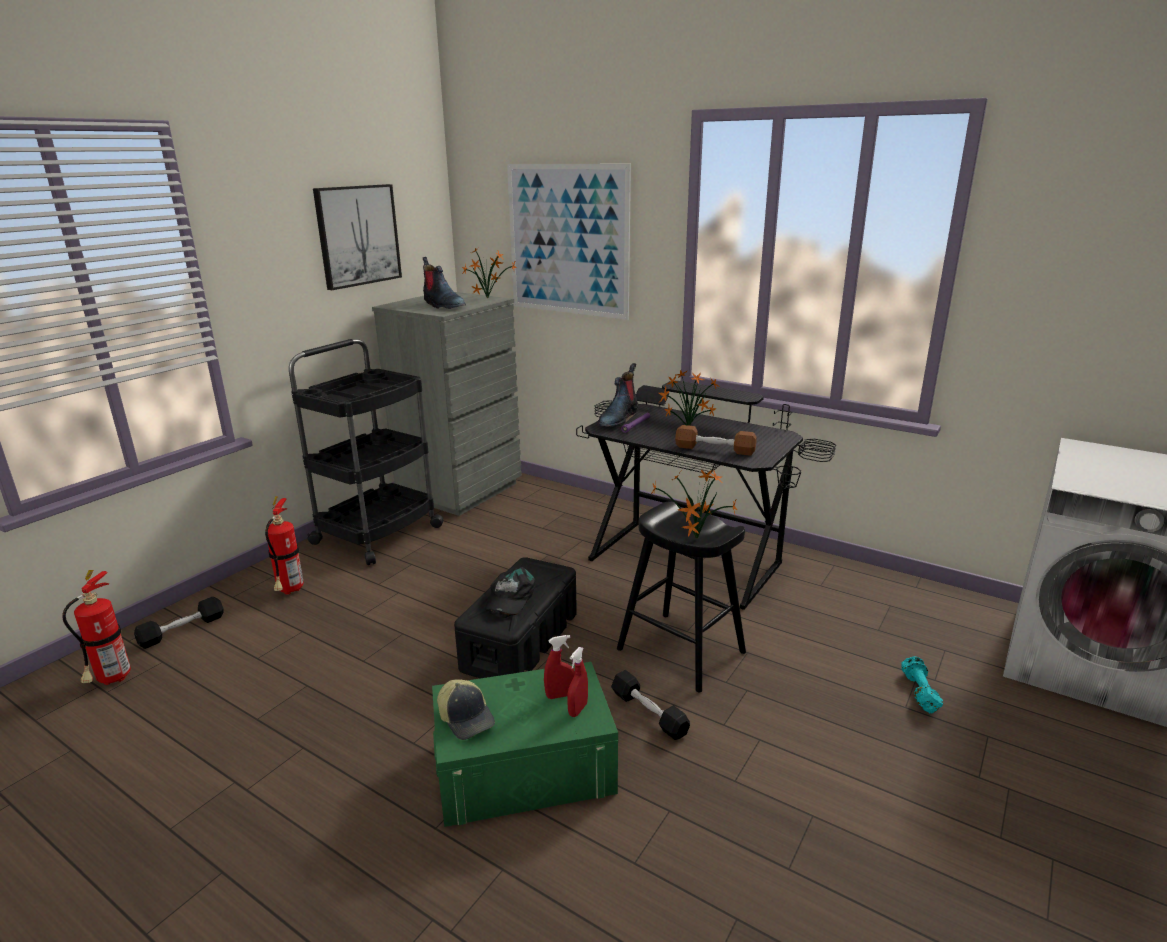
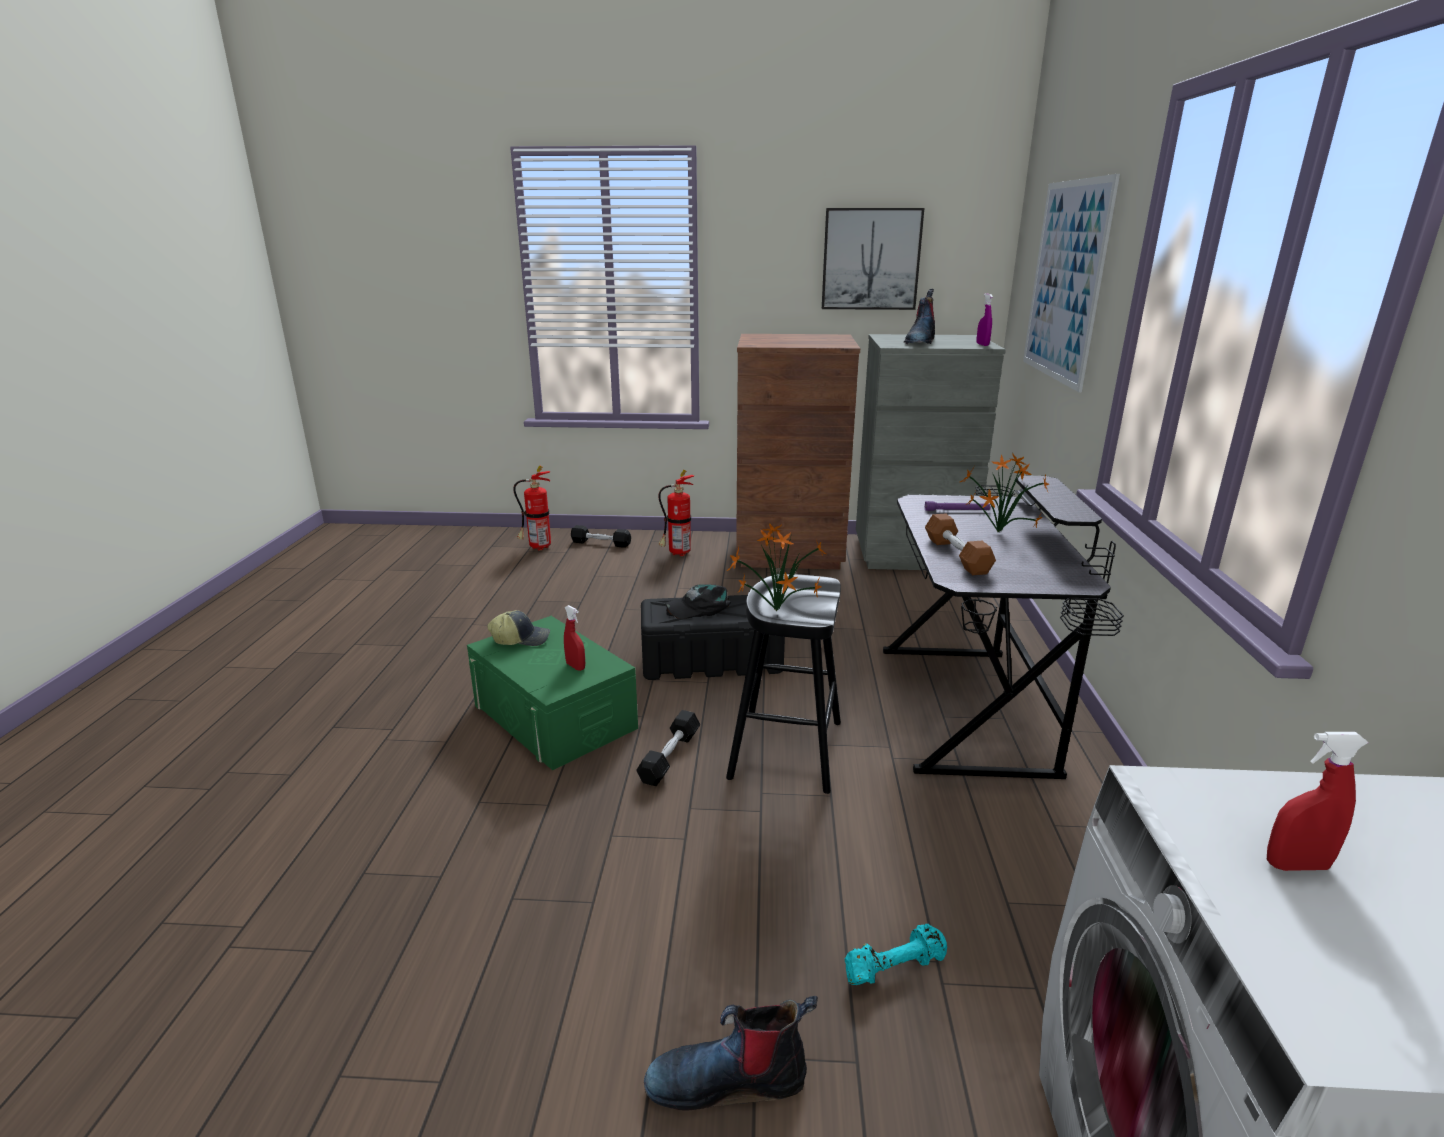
camera: 60 degrees right, 0 degrees up
black cart [289,339,443,565] -> brown dresser [736,334,860,569]
cap [437,679,495,740] -> cap turned 120 degrees counterclockwise [487,610,550,646]
potted plant [462,248,517,298] -> purple spray bottle [977,293,993,346]
red spray bottle [567,647,588,717] -> red spray bottle moved to [1267,732,1369,871]
boot [598,363,638,427] -> boot moved to [644,996,818,1111]

